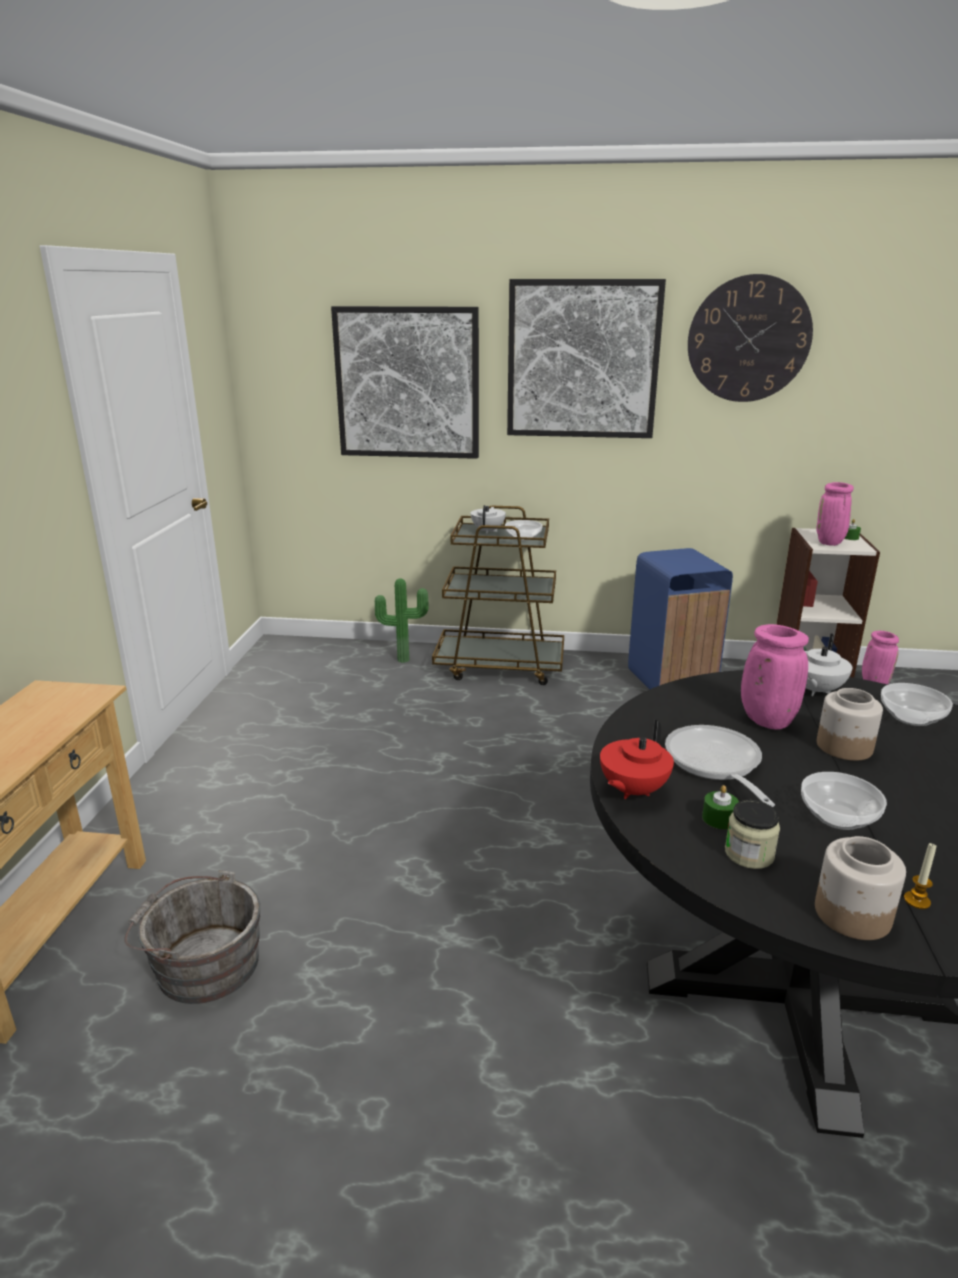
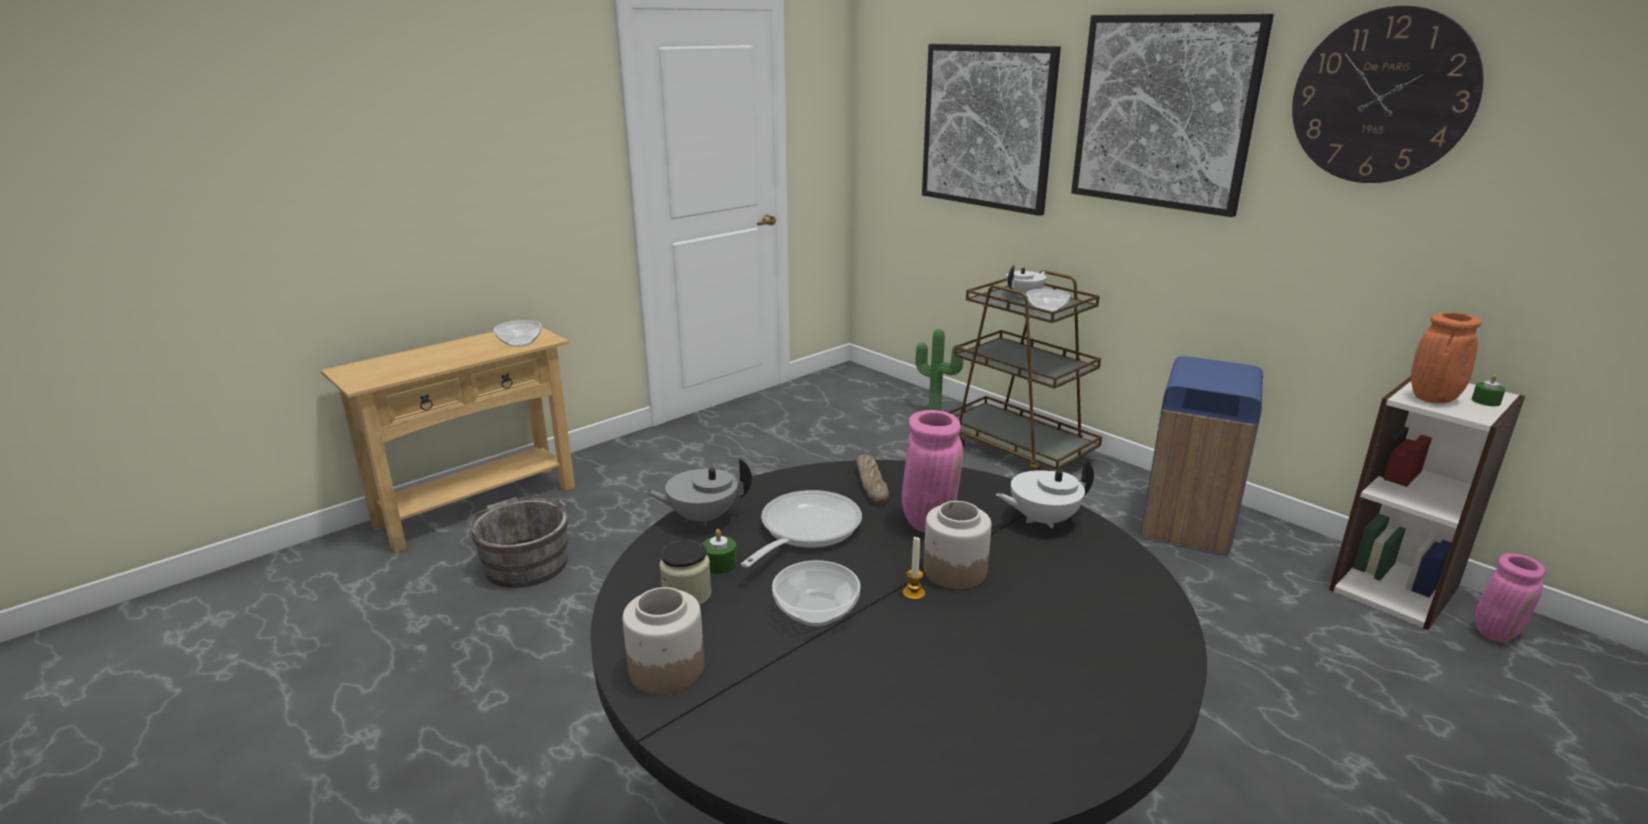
camera: 40 degrees right, 0 degrees up
red teapot [600,720,674,799] -> grey teapot [644,458,752,527]
pink vase [817,482,854,546] -> orange vase [1411,312,1482,403]
bowl [881,683,953,726] -> bowl moved to [494,320,542,347]
candle [904,843,936,909] -> candle moved to [903,537,925,600]
none -> bread [856,454,889,504]

